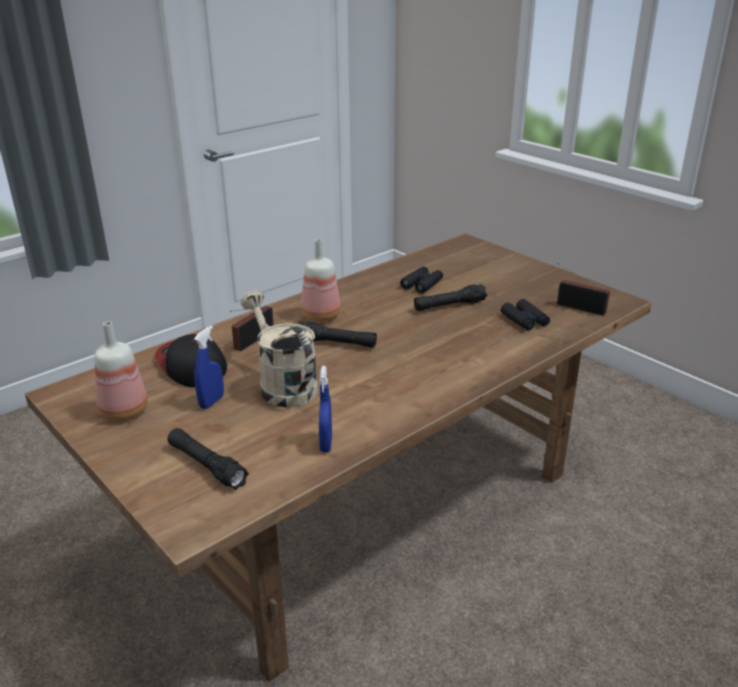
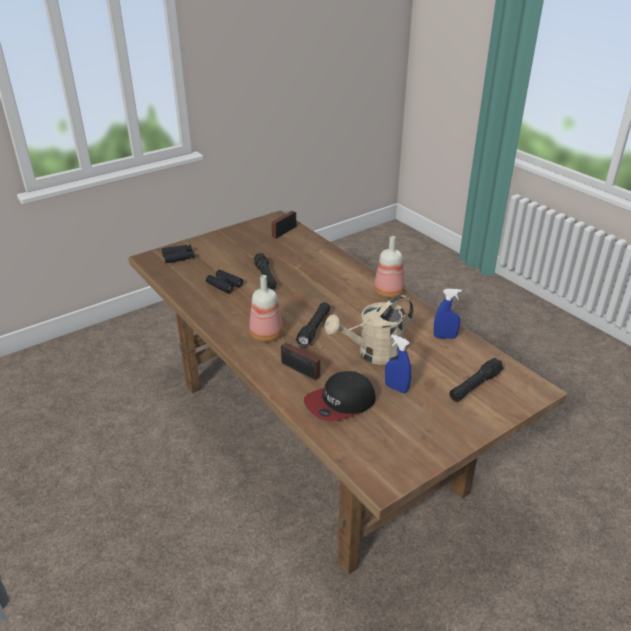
camera: 85 degrees left, 5 degrees up
bottle [95,321,148,421] -> bottle moved to [374,236,405,298]
black binoculars [501,299,550,330] -> black binoculars moved to [162,245,195,263]

